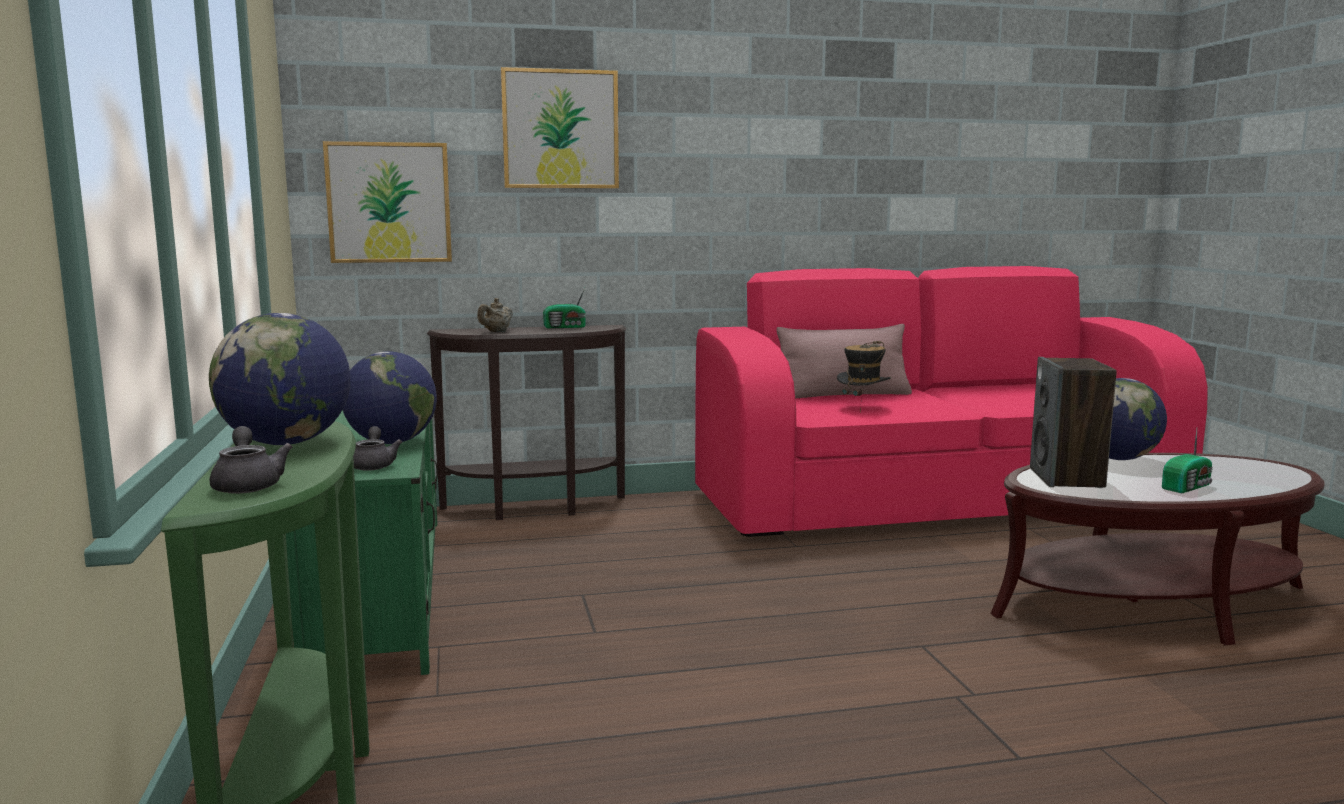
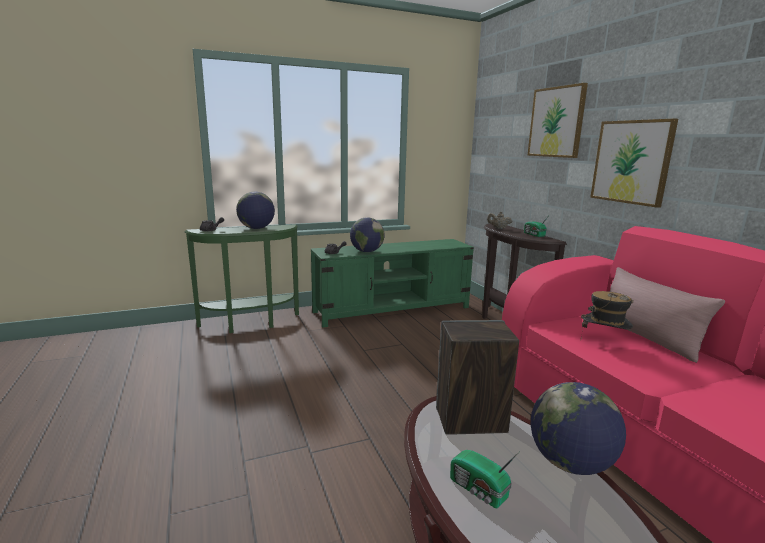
camera: 80 degrees right, 5 degrees up
picture [323,141,452,263] -> picture moved to [590,118,678,208]

